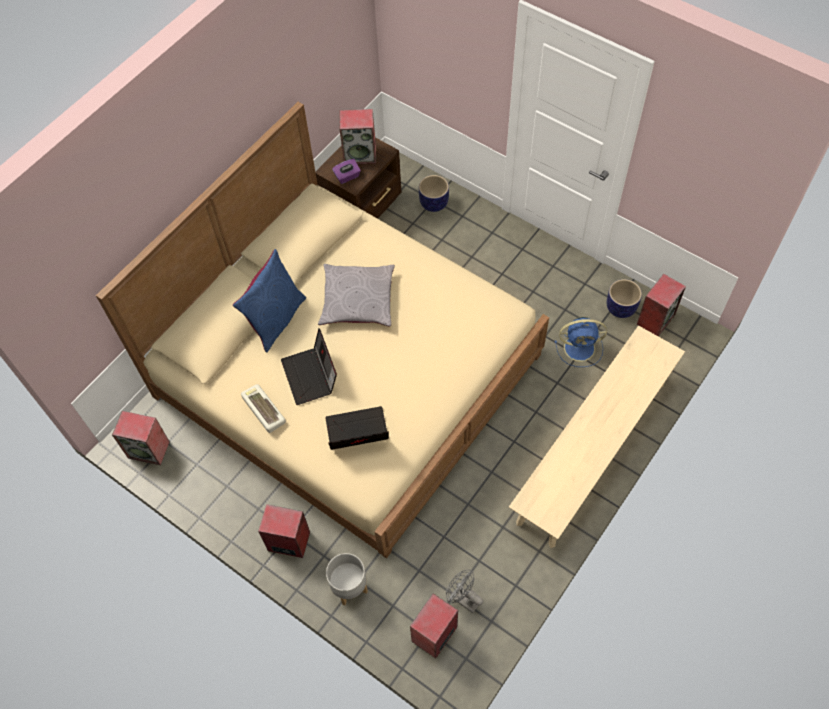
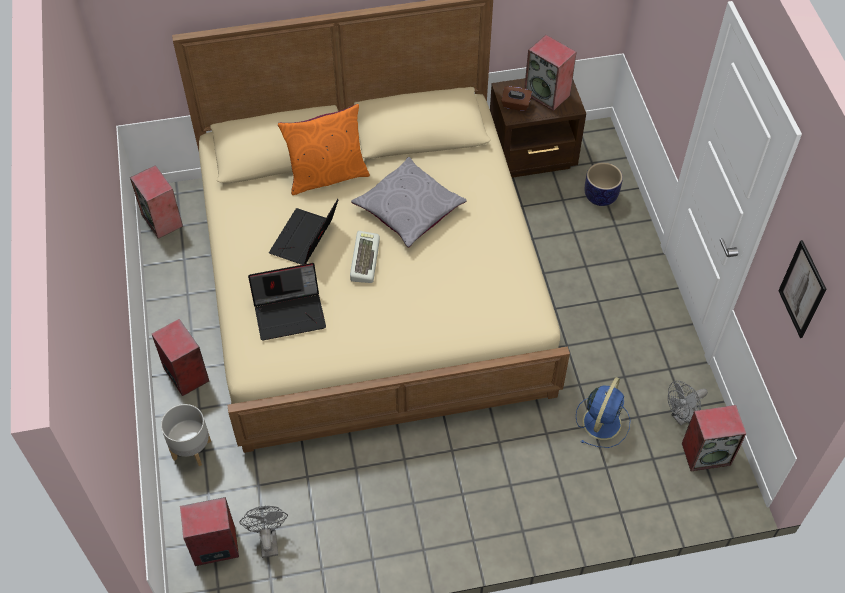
camera: 40 degrees right, 5 degrees down
blue pillow [233,249,306,352] -> orange pillow [278,104,370,195]
keyboard [241,384,286,433] -> keyboard moved to [350,231,380,283]
laptop [326,406,389,450] -> laptop turned 135 degrees clockwise [248,263,326,340]
purple tissue box [332,159,361,184] -> brown tissue box [501,86,532,111]
beige bench [509,326,685,548] -> none
blue fan [555,317,607,367] -> blue fan turned 105 degrees counterclockwise [576,377,630,448]
planter [607,279,642,318] -> grey fan [668,381,708,426]
none -> picture [778,240,826,338]

